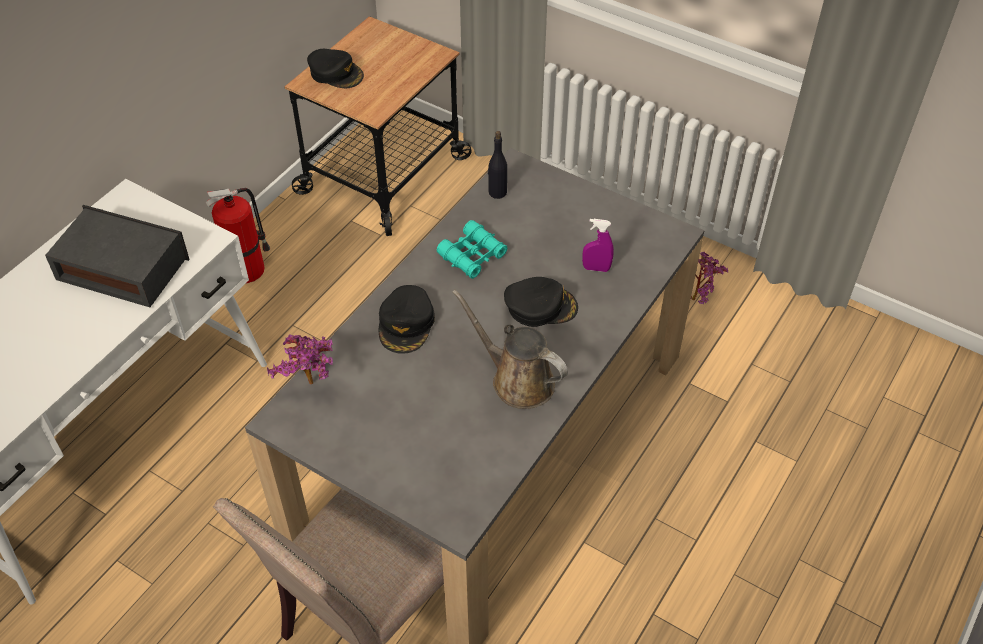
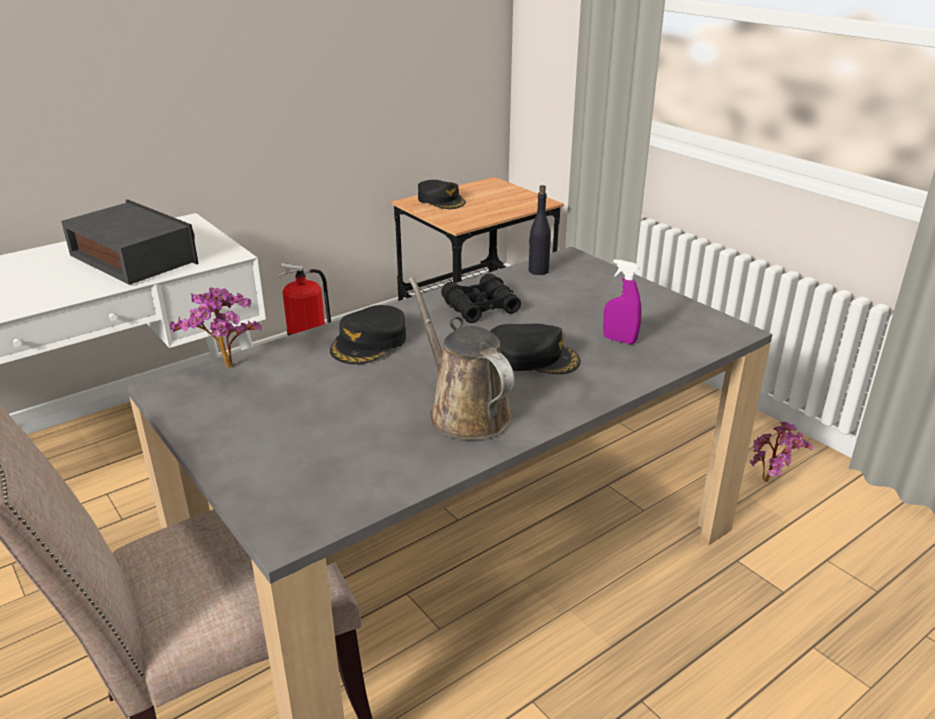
camera: 20 degrees right, 20 degrees down
turquoise binoculars [437,220,507,279] -> black binoculars [441,273,521,323]

